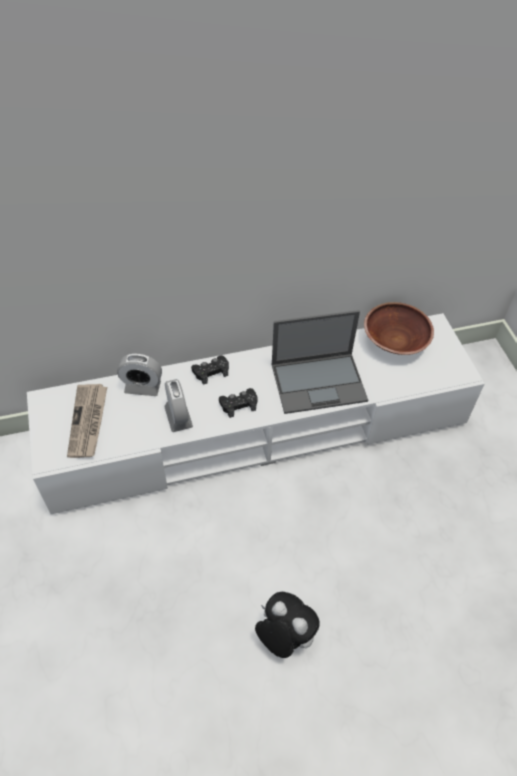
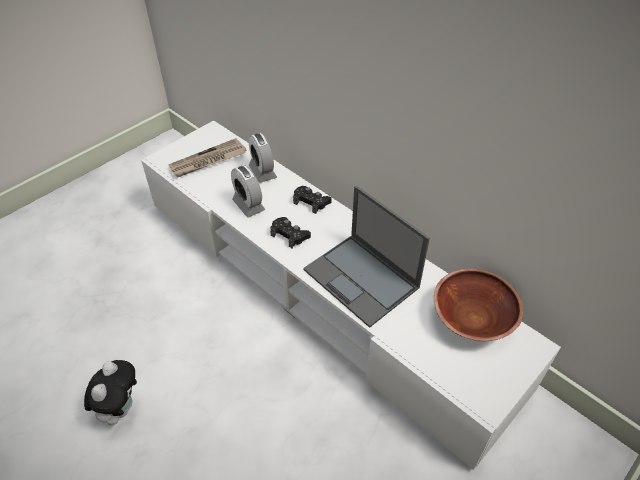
camera: 60 degrees right, 5 degrees down
alarm clock [164,379,193,432] -> alarm clock turned 105 degrees clockwise [231,165,265,218]

